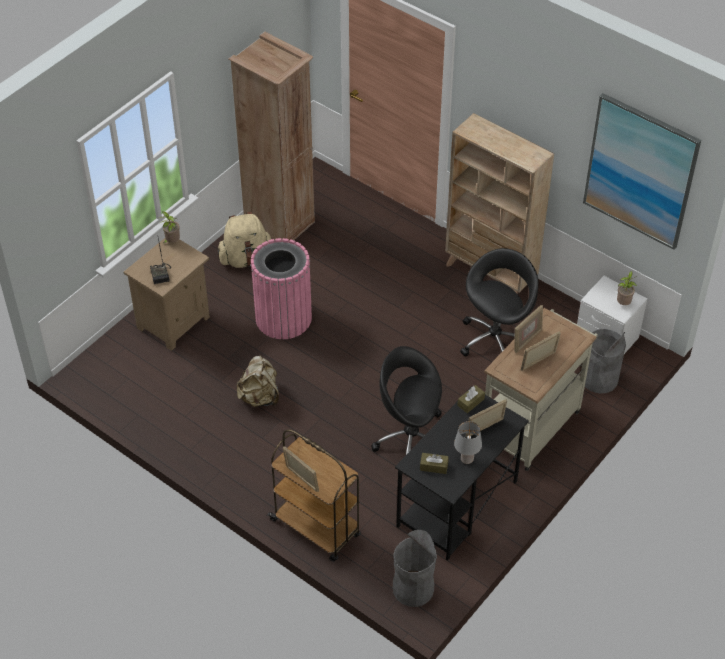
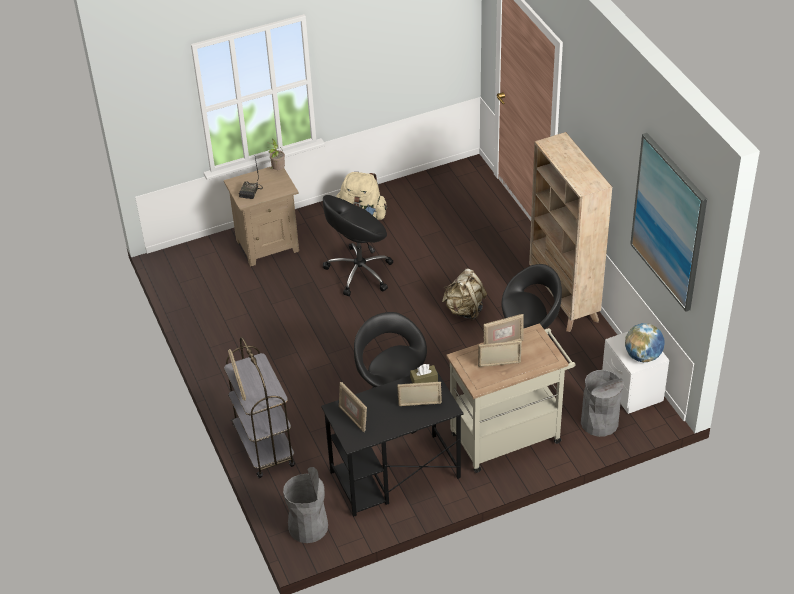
camera: 30 degrees right, 5 degrees down
brown cabinet [229,32,315,240] -> none
beige backpack [237,356,279,407] -> beige backpack moved to [442,269,487,320]
pink trash can [250,238,312,339] -> black office chair [323,195,393,296]
brown cart [267,429,361,562] -> grey cart [224,337,295,478]
brown tissue box [420,453,449,474] -> picture frame [339,382,367,432]
grey table lamp [454,421,482,464] -> none
potted plant [617,271,637,305] -> globe [625,323,664,362]

